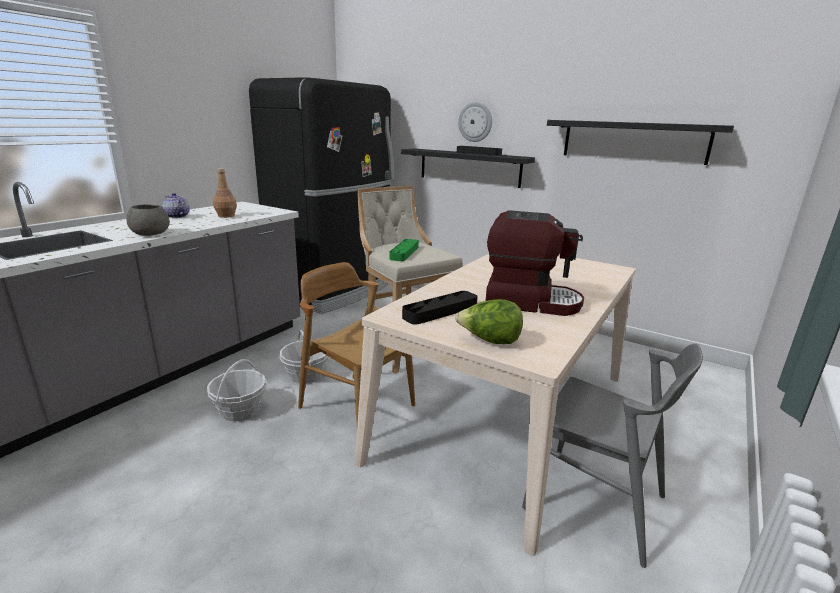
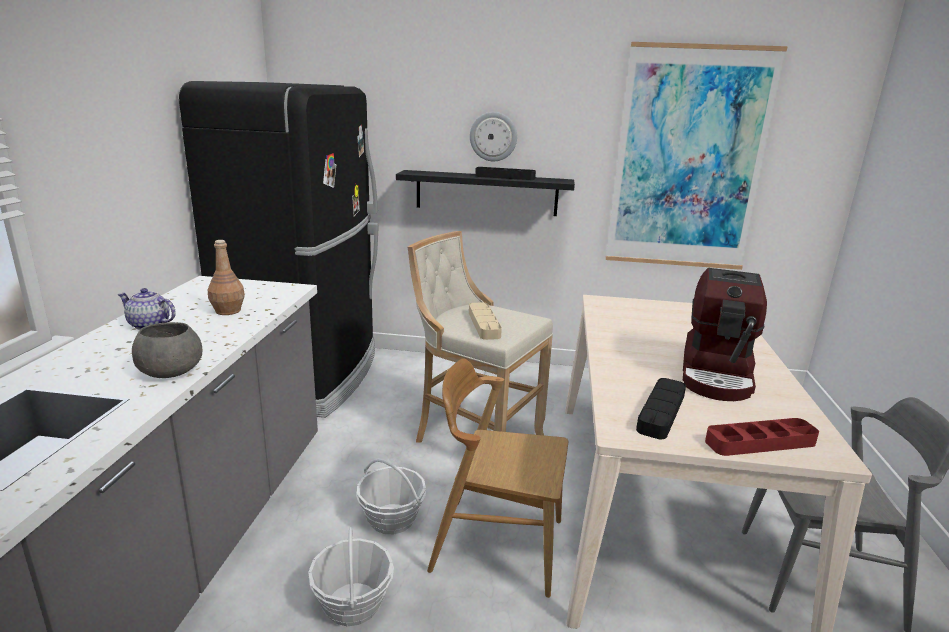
camera: 25 degrees left, 0 degrees up
green tray [389,239,419,261] -> beige tray [469,302,502,340]
lettuce [455,299,523,344] -> red tray [705,418,819,456]
coffee machine [486,210,584,316] -> coffee machine turned 120 degrees clockwise [682,268,767,401]
black shelf [547,120,734,165] -> picture [606,42,788,270]

